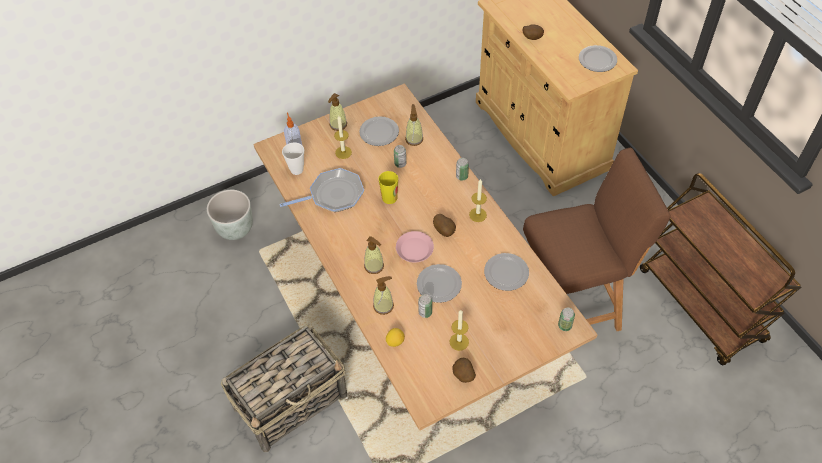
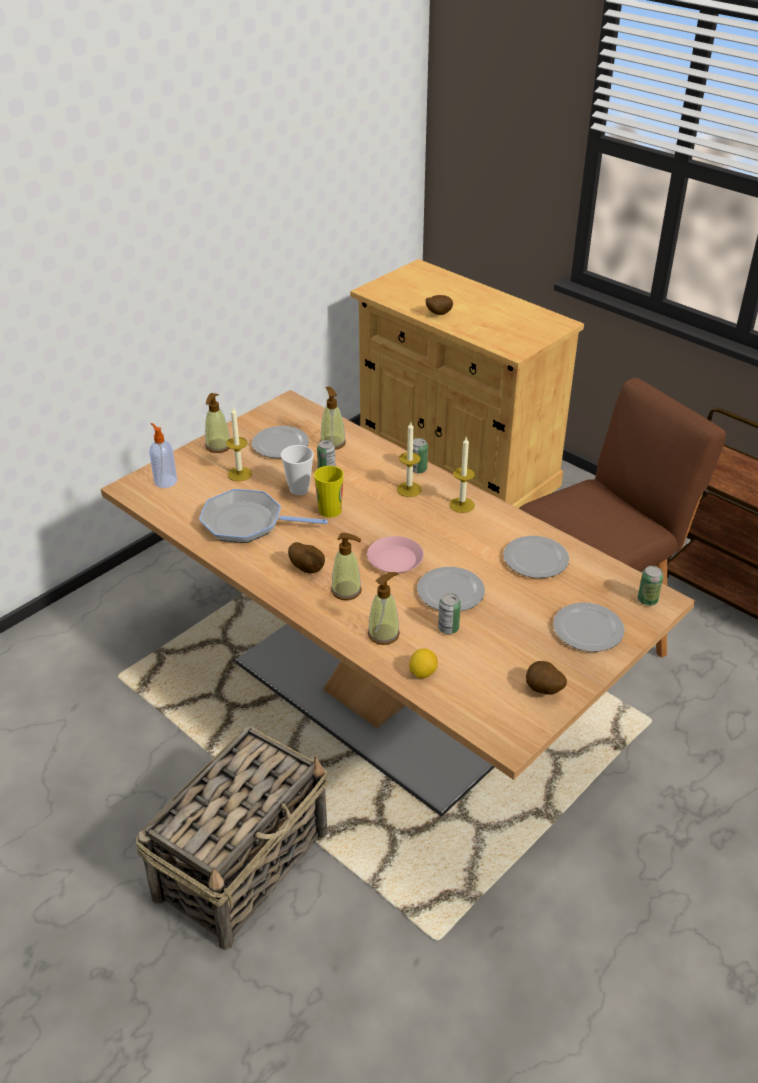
camera: 20 degrees left, 15 degrees down
grey planter [207,190,253,240] -> none
frying pan [280,168,364,212] -> frying pan turned 135 degrees counterclockwise [199,489,328,543]
cup [282,142,304,175] -> cup moved to [281,445,314,495]
potato [433,214,456,237] -> potato moved to [288,542,325,573]
candle [449,310,469,351] -> candle moved to [397,422,422,497]
plate [579,45,617,72] -> plate moved to [553,602,625,652]

